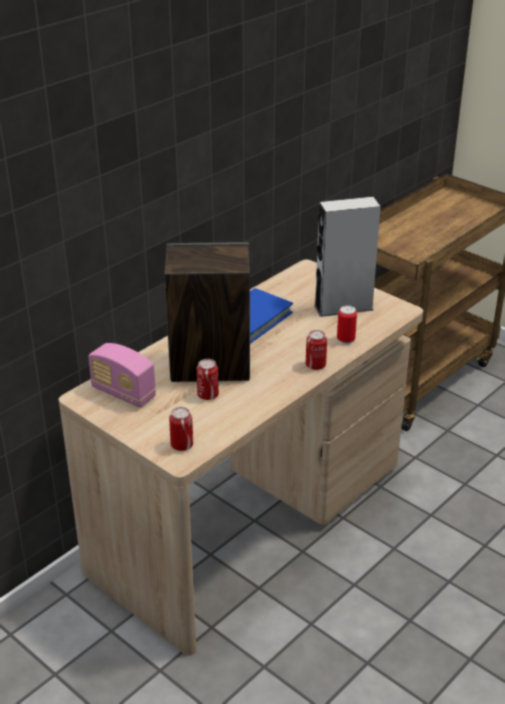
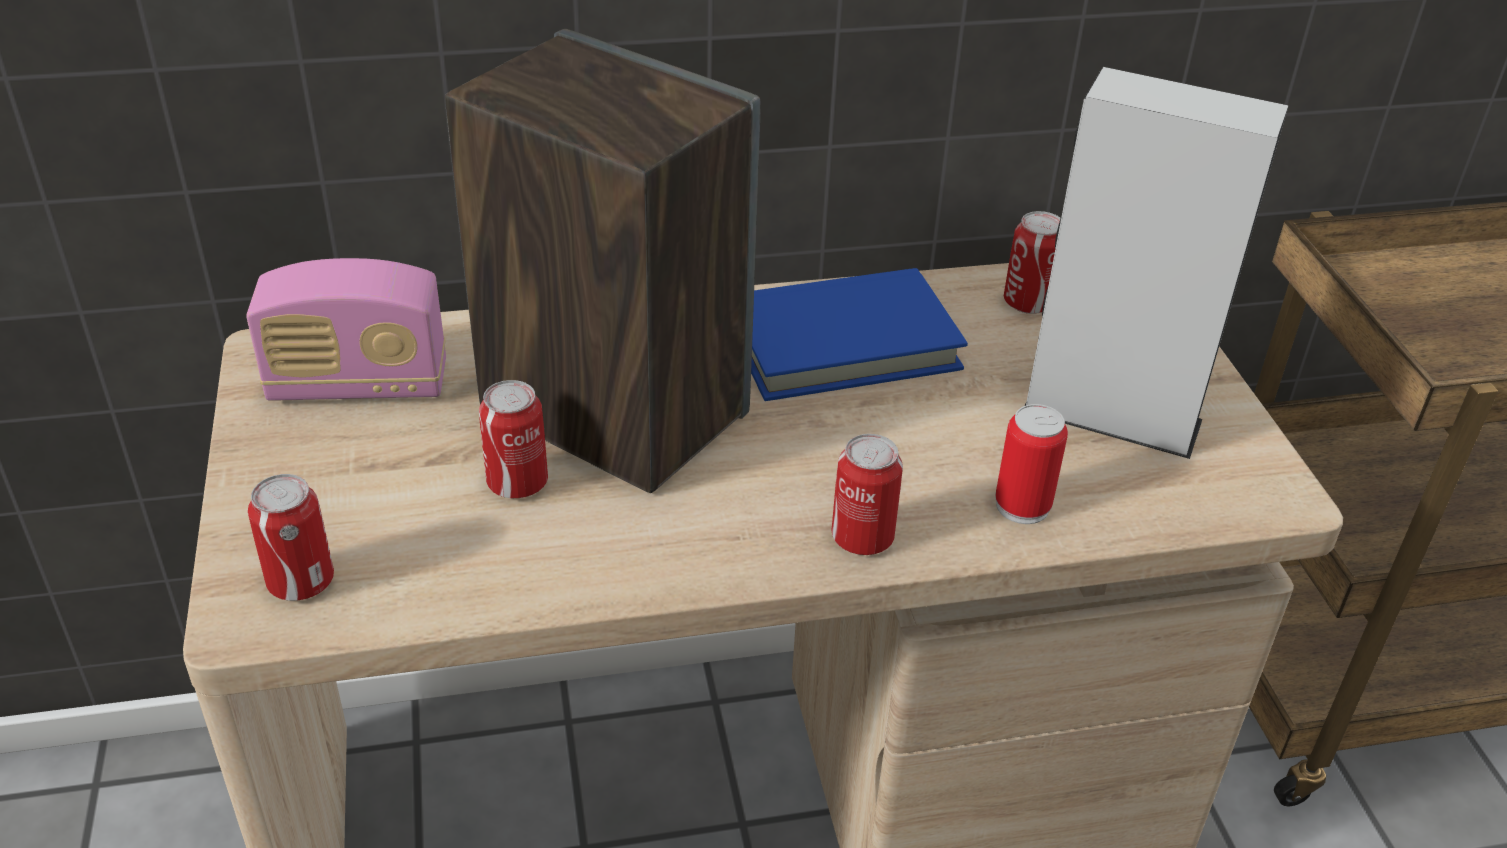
camera: 35 degrees right, 5 degrees up
radio [88,343,156,408] -> radio turned 75 degrees counterclockwise [246,258,446,401]
none -> can [1004,211,1061,314]

